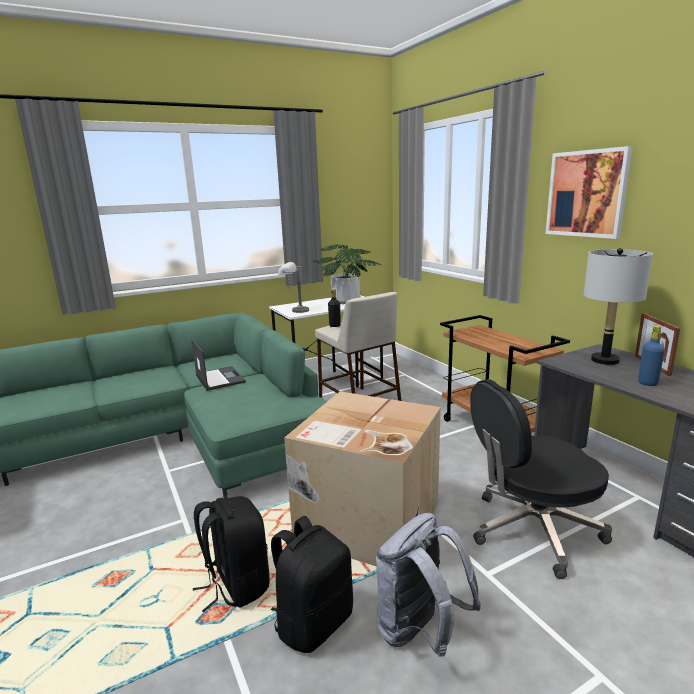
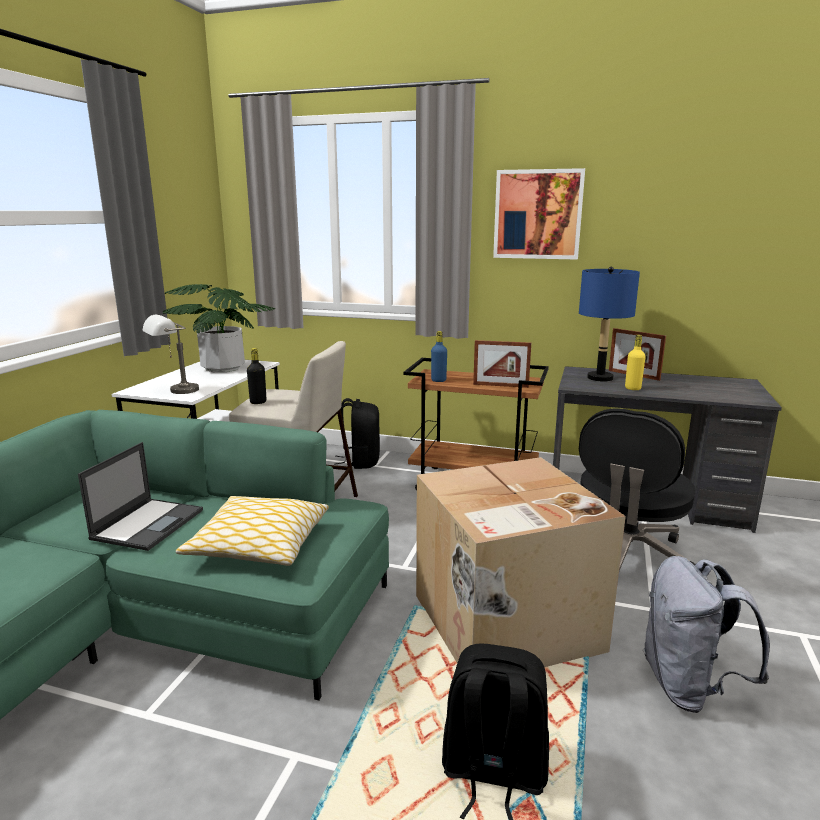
camera: 45 degrees left, 0 degrees up
laptop [191,339,246,391] -> laptop turned 90 degrees clockwise [78,442,203,551]
black backpack [271,516,353,653] -> black backpack moved to [334,398,380,469]
grey table lamp [583,248,653,365] -> blue table lamp [579,267,640,382]
blue bottle [638,326,665,386] -> blue bottle moved to [431,331,447,382]
none -> pillow [176,496,329,566]
none -> picture frame [473,340,531,388]
none -> yellow bottle [625,335,646,390]

